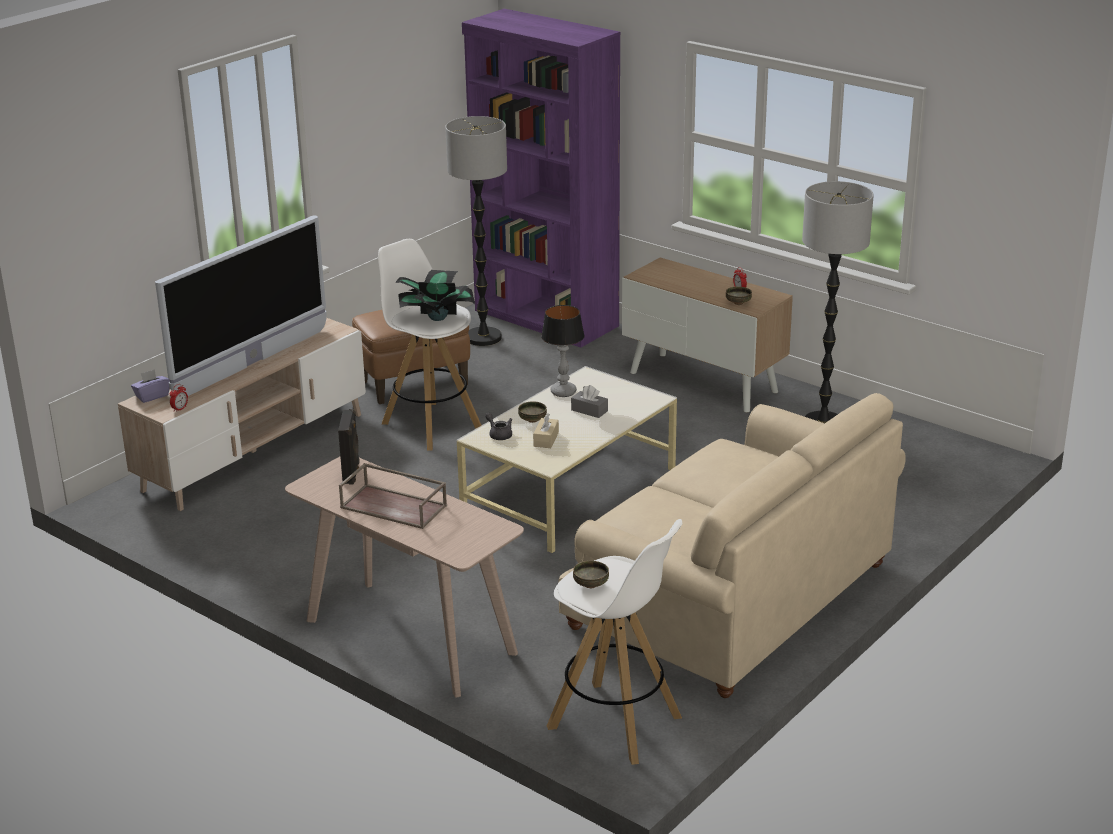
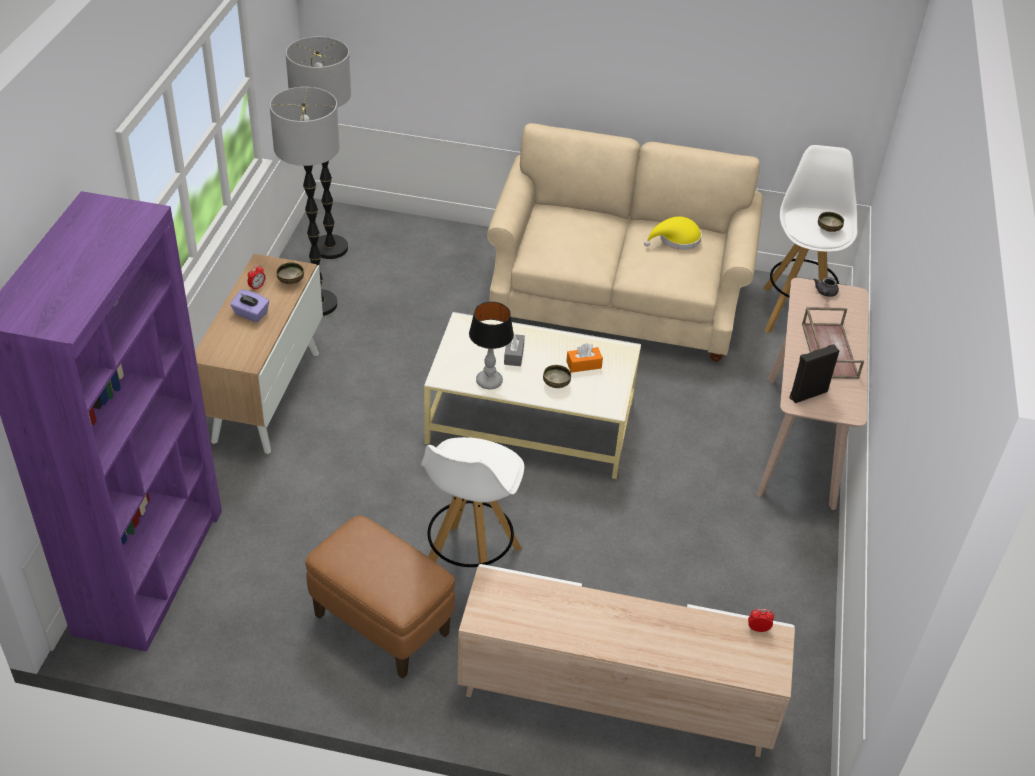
camera: 120 degrees left, 15 degrees up
purple tissue box [131,369,170,403] -> purple tissue box moved to [230,290,269,322]
television [155,216,327,396] -> none
potted plant [395,270,475,321] -> none
floor lamp [445,116,507,346] -> floor lamp moved to [286,36,351,259]
grey teapot [485,413,512,440] -> grey teapot moved to [814,277,839,297]
beige tissue box [533,413,559,448] -> orange tissue box [566,343,603,373]
none -> yellow hat [644,216,702,250]

